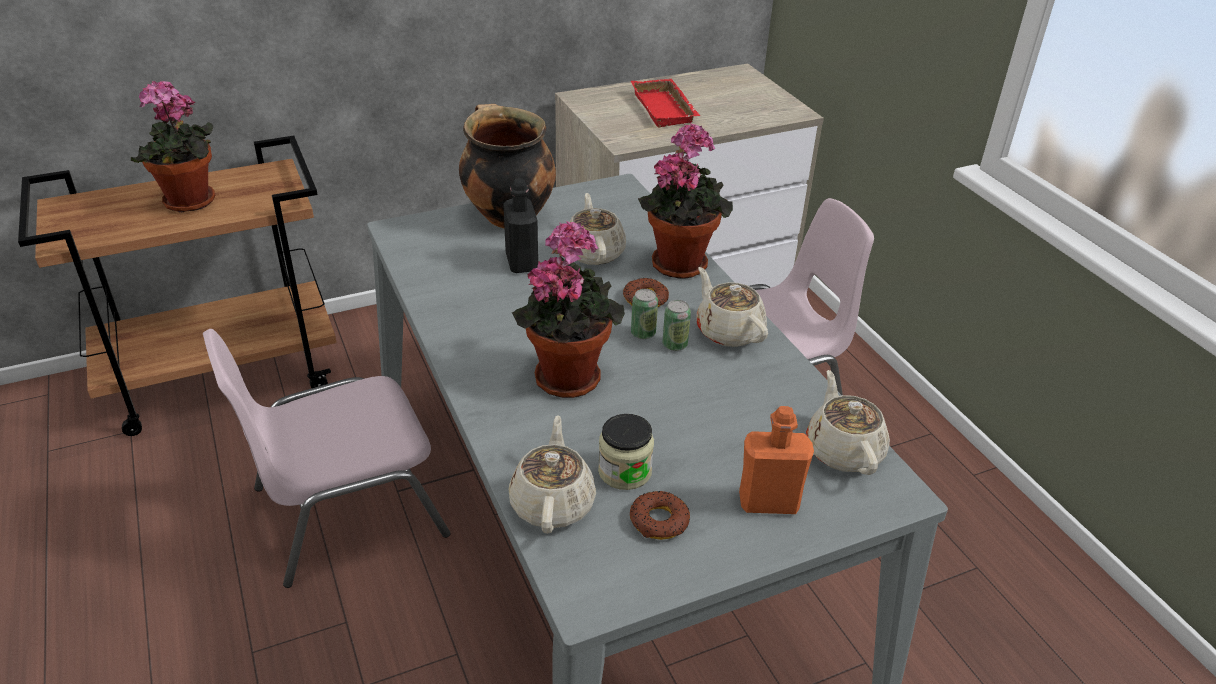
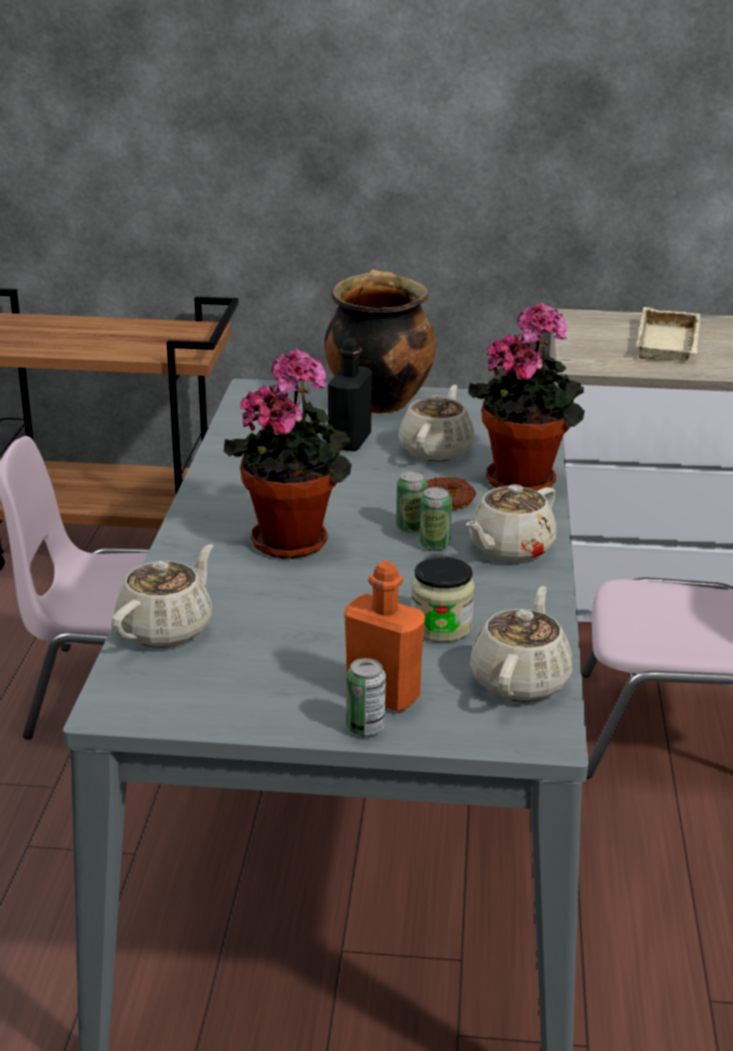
camera: 30 degrees right, 10 degrees down
potted plant [131,80,215,212] -> none
jar [598,414,654,490] -> jar moved to [411,557,475,642]
donut [630,491,690,540] -> none
red tray [631,79,700,127] -> beige tray [636,307,700,361]
beige teapot [696,267,768,347] -> beige teapot turned 135 degrees counterclockwise [466,484,557,562]
none -> can [346,658,386,737]

